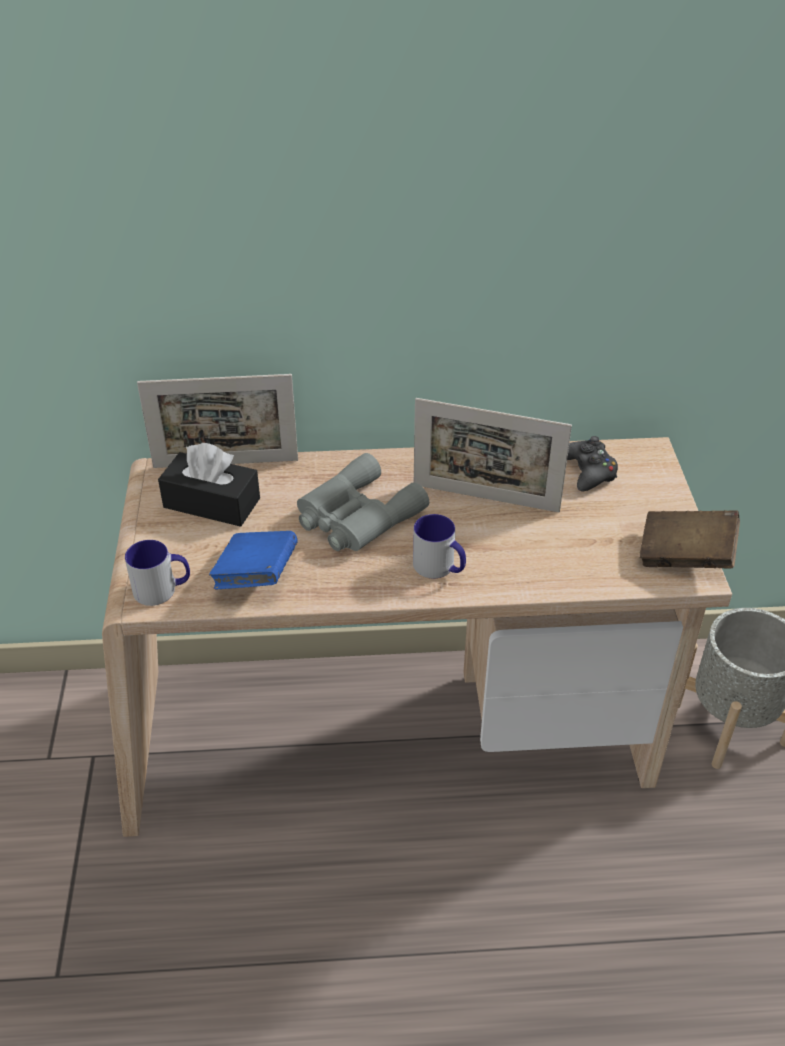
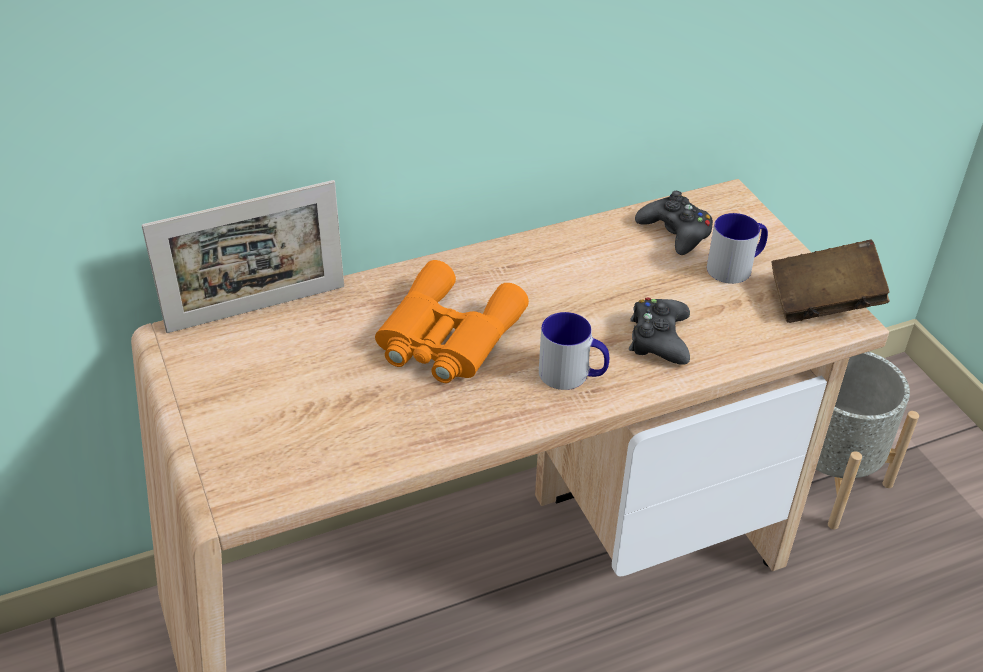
camera: 20 degrees left, 0 degrees up
mug [125,540,190,606] -> mug moved to [707,213,768,284]
black tissue box [158,443,260,527] -> none
blue book [209,531,298,589] -> none
grey binoculars [297,453,429,551] -> orange binoculars [375,260,529,383]
picture frame [414,398,572,512] -> none
none -> black game controller [629,298,690,365]

